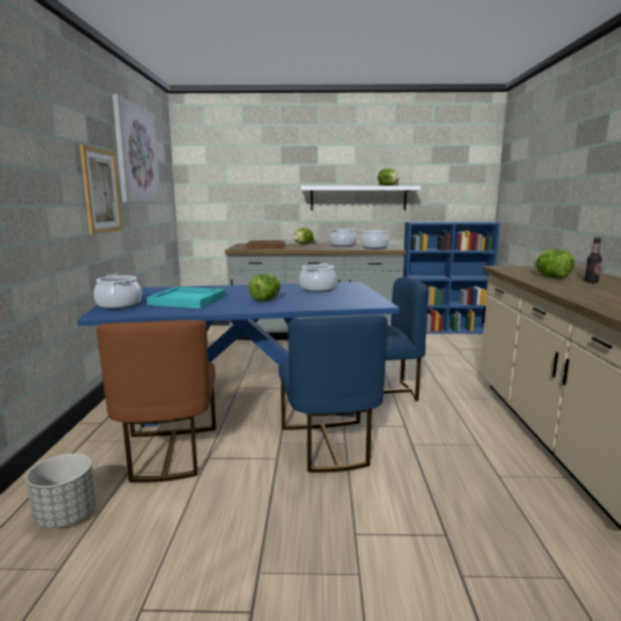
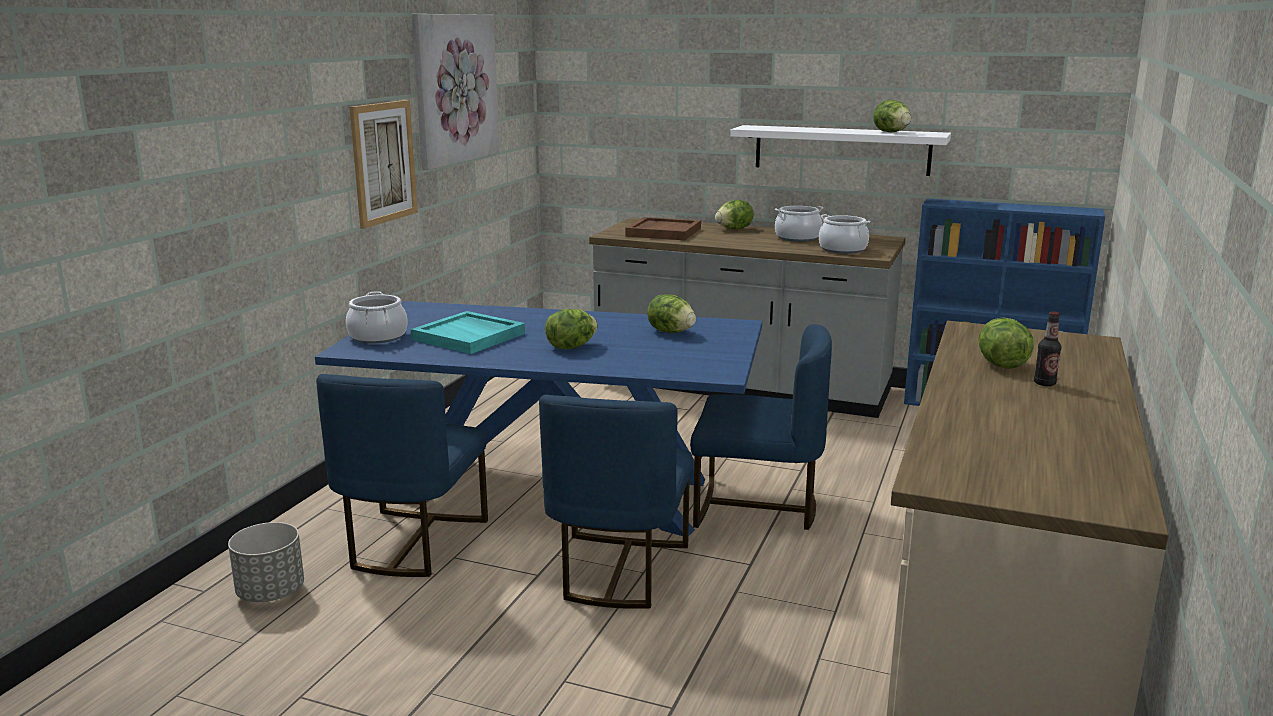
camera: 20 degrees right, 5 degrees up
brown chair [96,320,216,483] -> blue chair [316,374,488,577]
cooking pot [299,263,337,292] -> lettuce [647,294,696,333]

